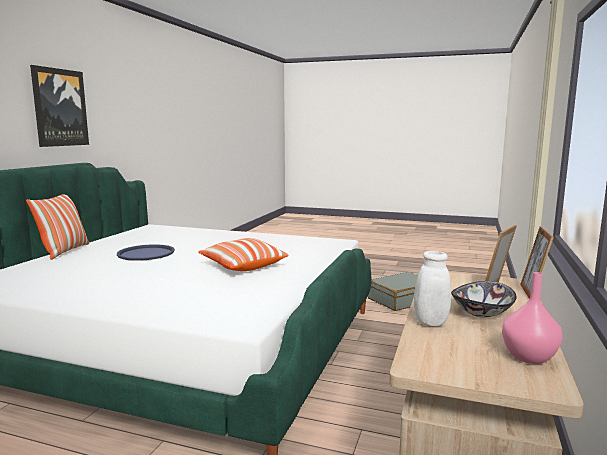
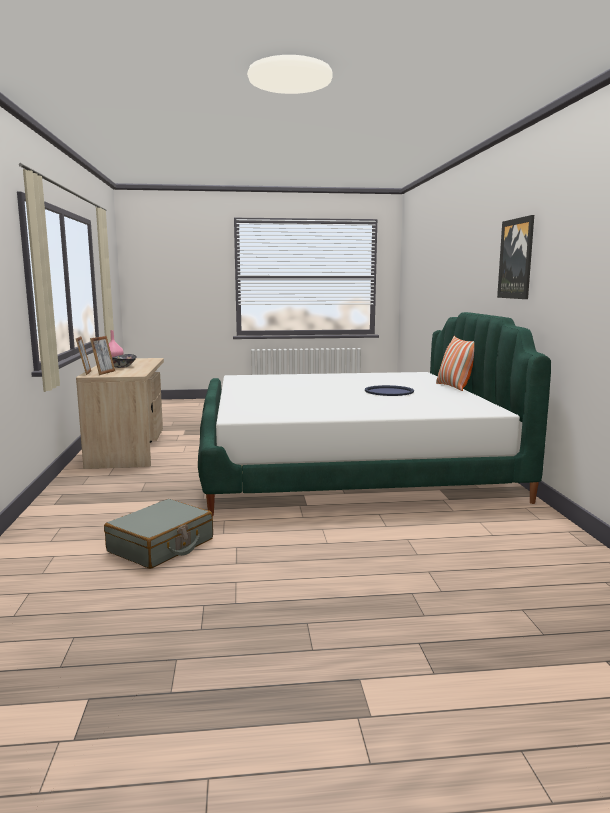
camera: 155 degrees right, 0 degrees up
pillow [198,238,288,271] -> none
white vase [414,251,451,326] -> none

